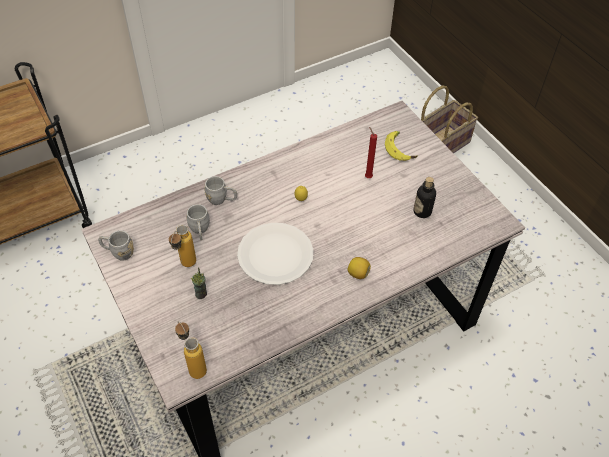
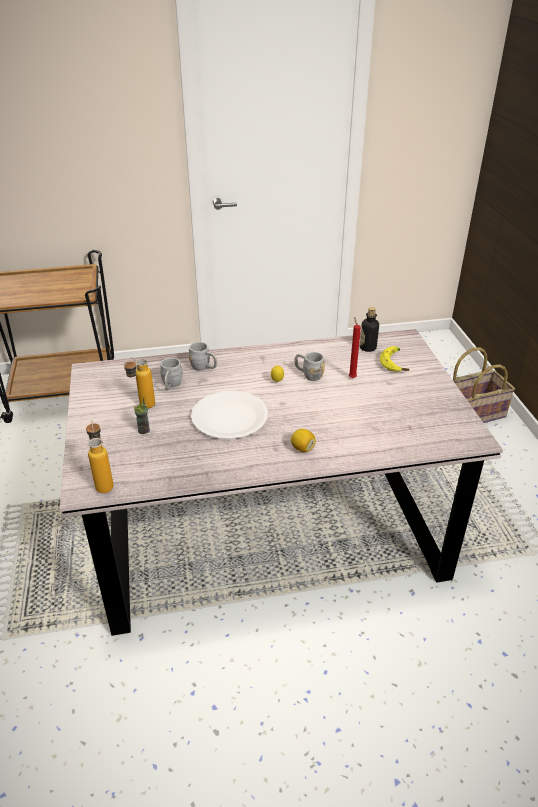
camera: 20 degrees right, 15 degrees down
grey mug [98,230,134,261] -> grey mug moved to [295,352,325,381]
bottle [414,177,436,218] -> bottle moved to [360,307,379,352]

